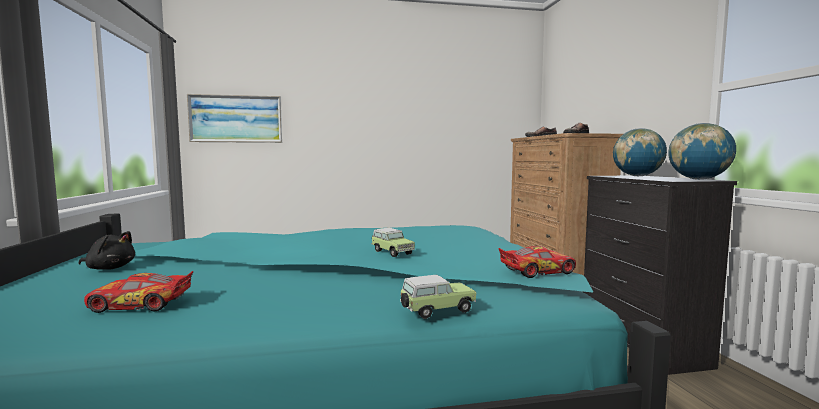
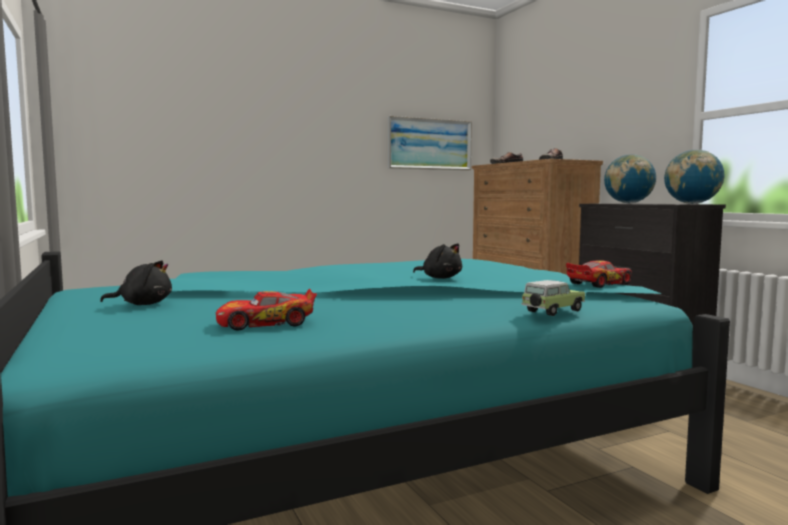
camera: 15 degrees left, 0 degrees up
picture [187,94,282,143] -> picture moved to [388,116,472,170]
toy car [371,228,415,257] -> black plush toy [413,244,462,279]

